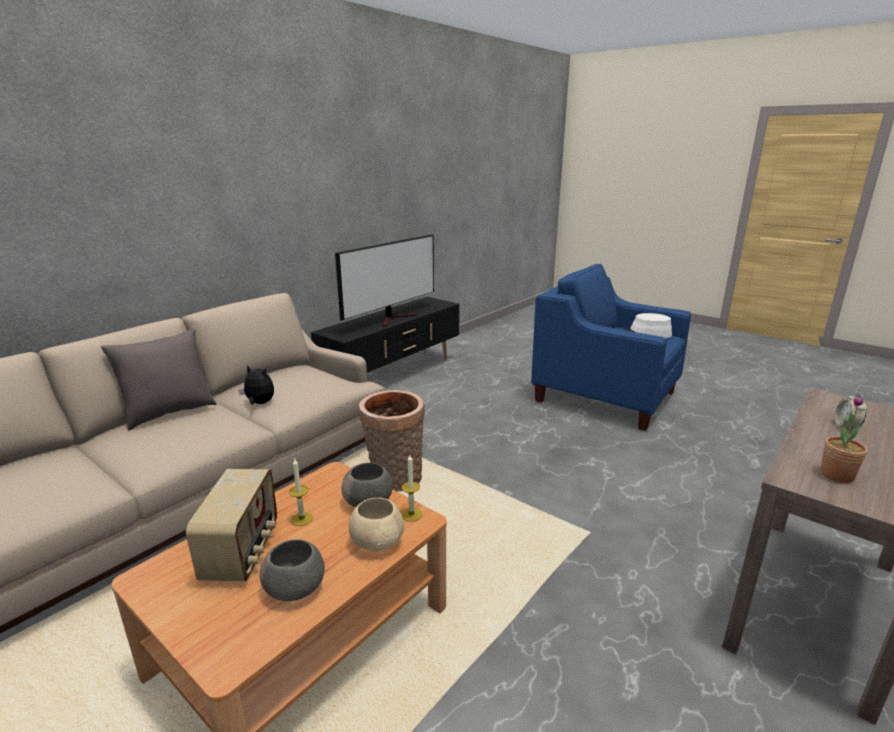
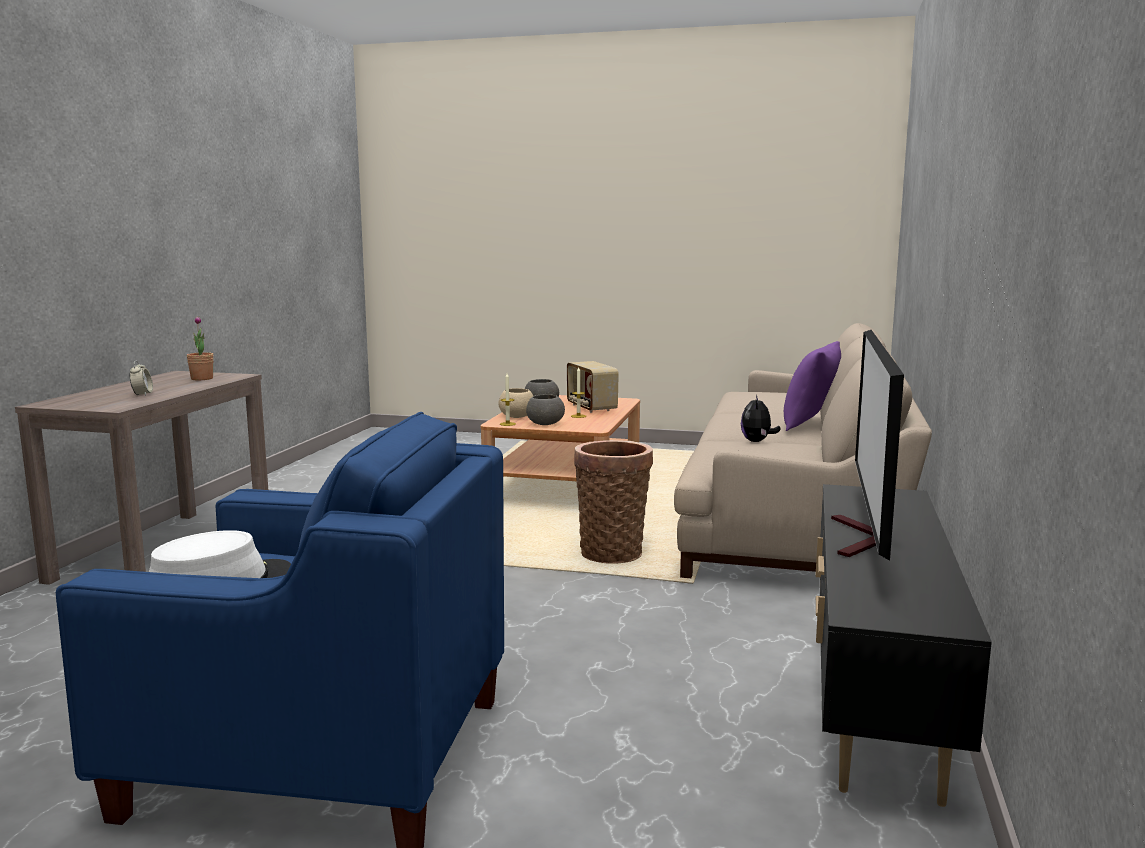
camera: 155 degrees right, 10 degrees down
grey pillow [101,329,217,430] -> purple pillow [784,341,841,431]
plush toy [238,365,274,405] -> plush toy turned 105 degrees clockwise [741,395,781,442]

